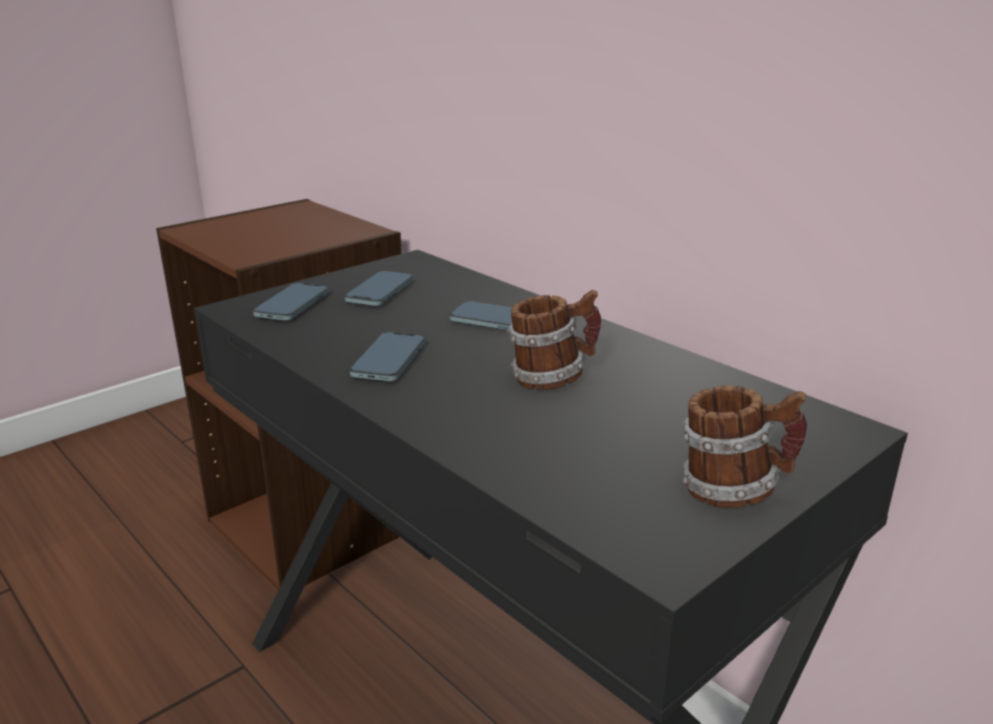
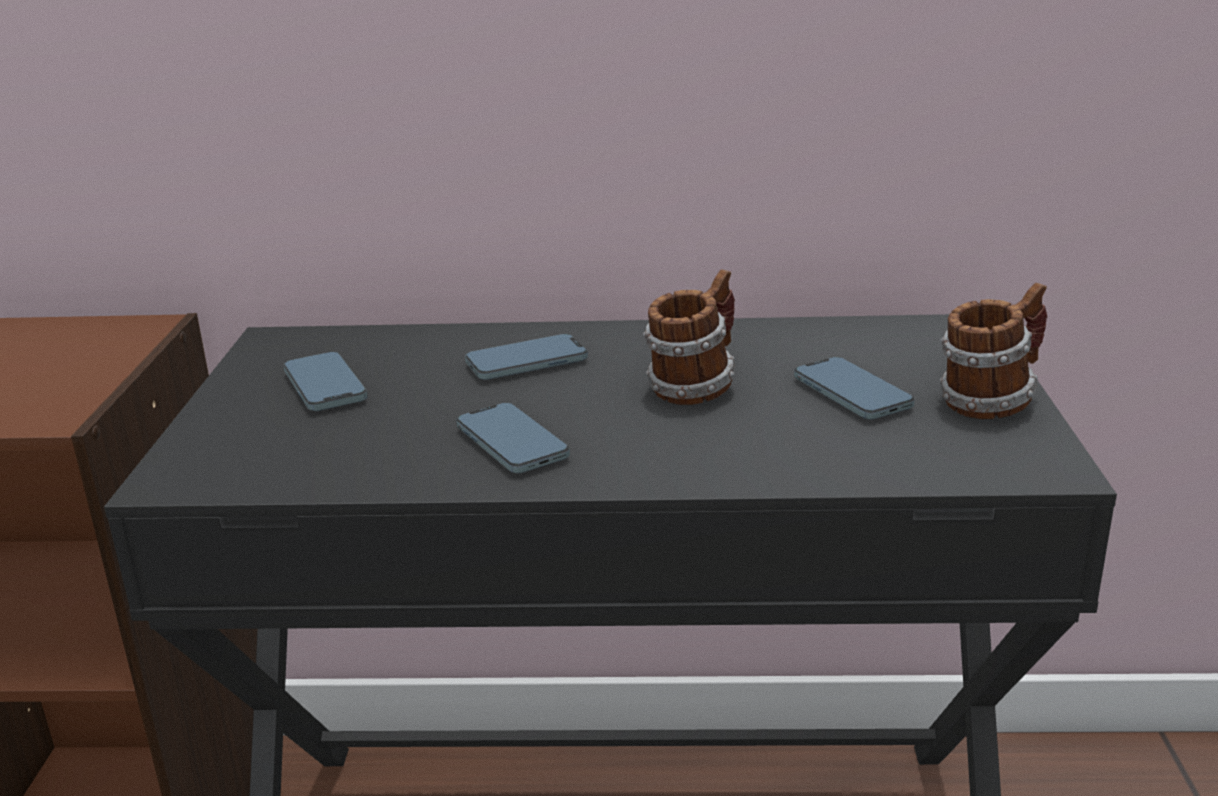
camera: 45 degrees left, 0 degrees up
phone [253,283,329,321] -> phone moved to [794,357,915,419]

